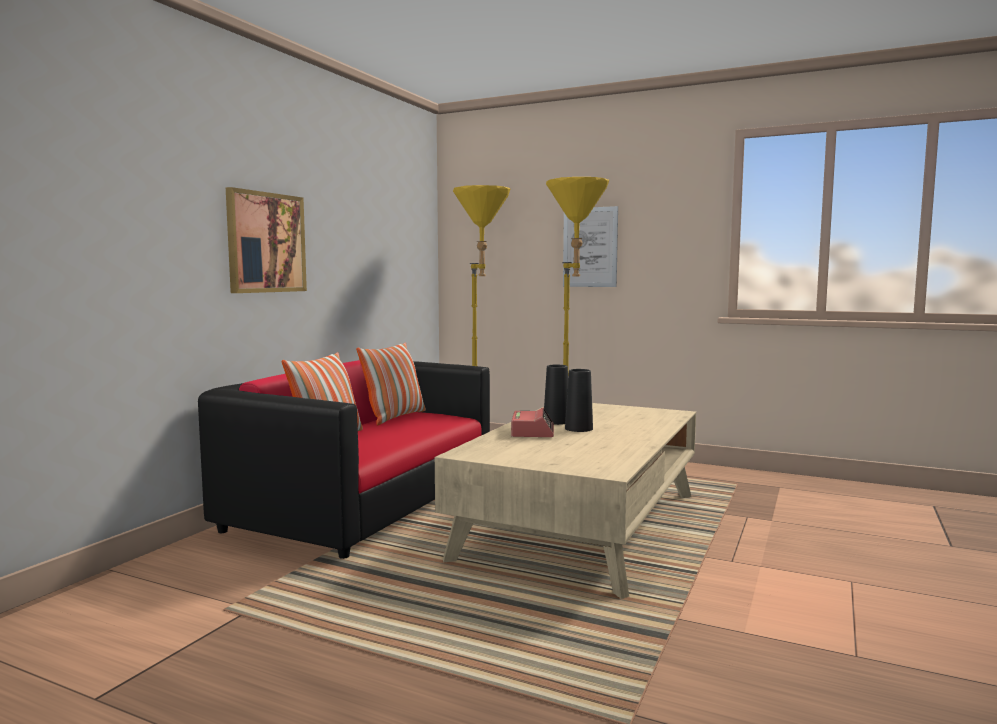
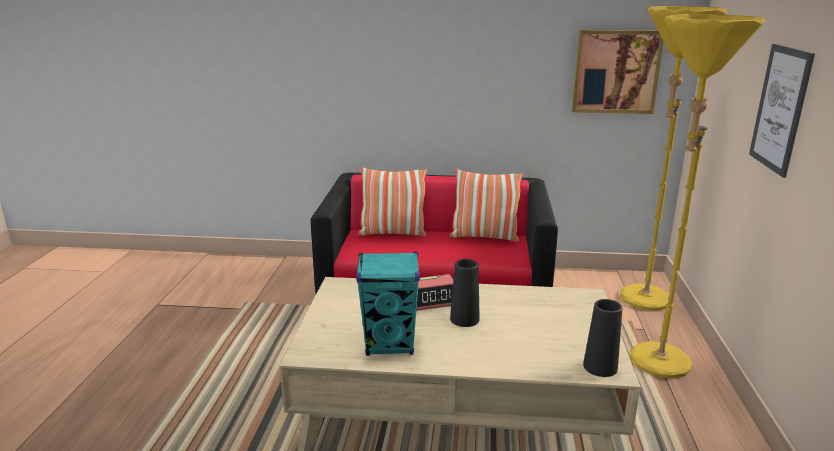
camera: 70 degrees right, 15 degrees up
picture [226,187,307,293] -> picture moved to [572,30,664,114]
black vase [544,365,568,425] -> black vase moved to [583,299,622,377]
none -> turquoise speaker [356,252,420,356]

